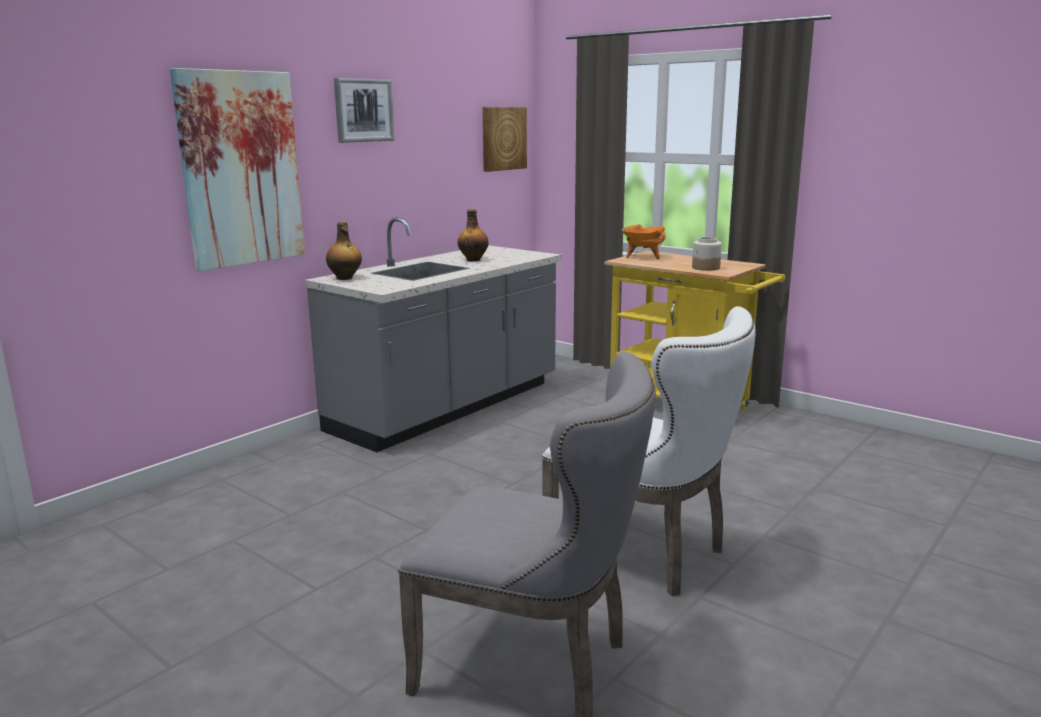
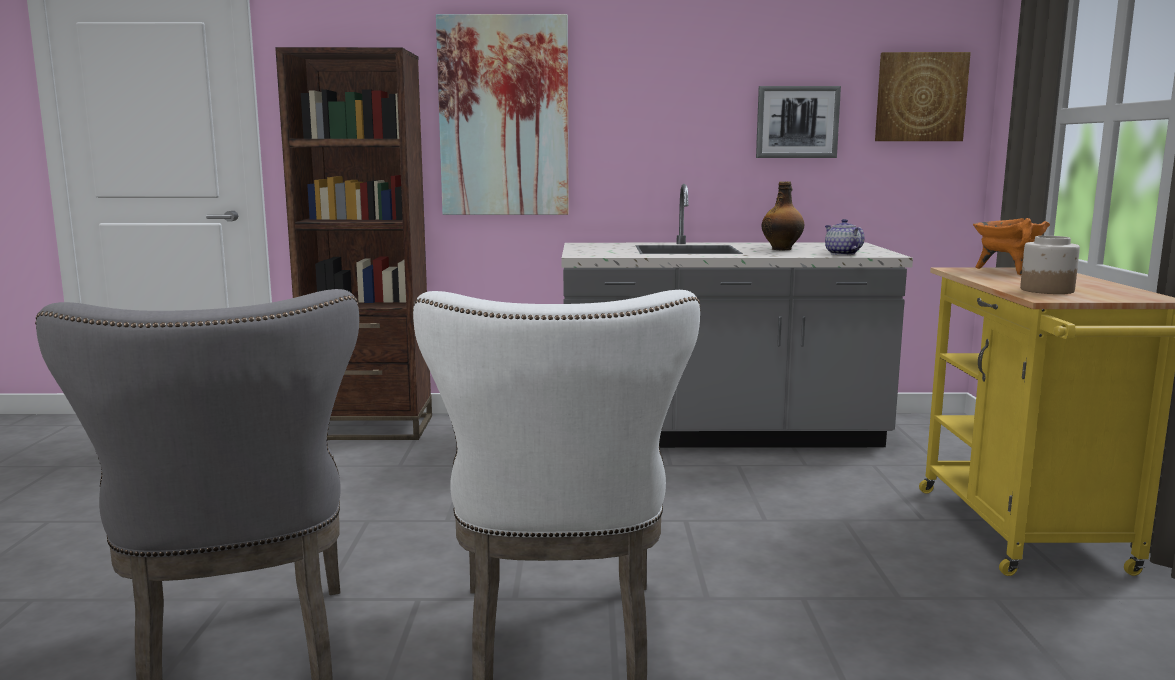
camera: 50 degrees right, 5 degrees down
bottle [326,222,362,280] -> none
picture [334,78,394,143] -> picture moved to [756,86,841,158]
none -> brown bookcase [275,47,432,440]
none -> teapot [825,219,865,255]

